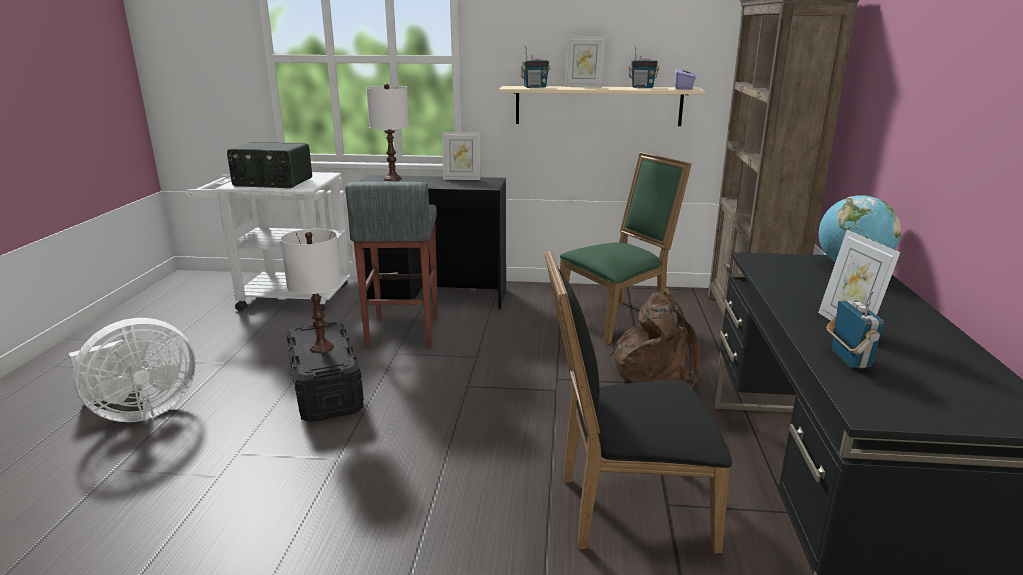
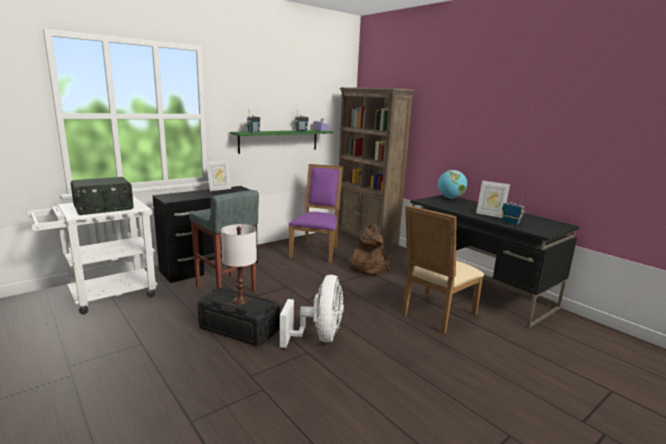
camera: 45 degrees left, 5 degrees down
white fan [69,318,196,422] -> white fan moved to [280,275,344,348]
white table lamp [366,84,409,181] -> none
beige shelf [498,86,705,126] -> green shelf [230,130,333,154]
black chair [544,249,732,553] -> beige chair [402,205,484,334]
green chair [560,152,692,344] -> purple chair [289,164,343,263]
picture frame [564,36,606,88] -> none

